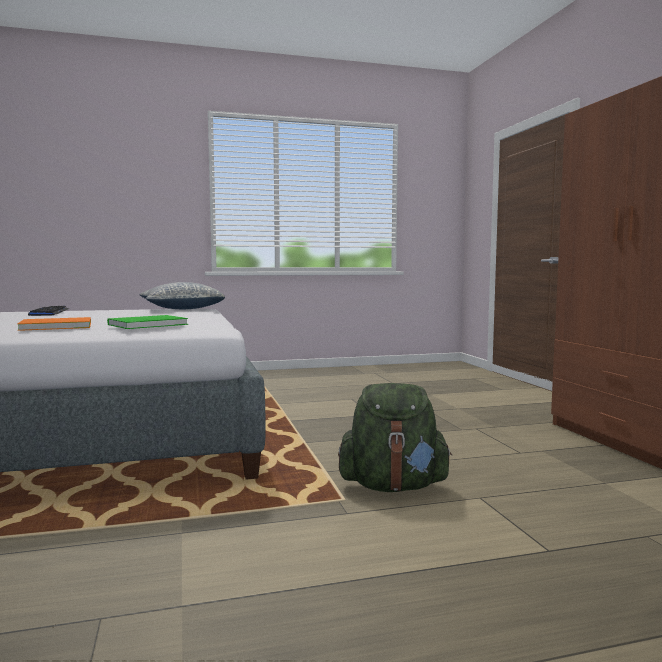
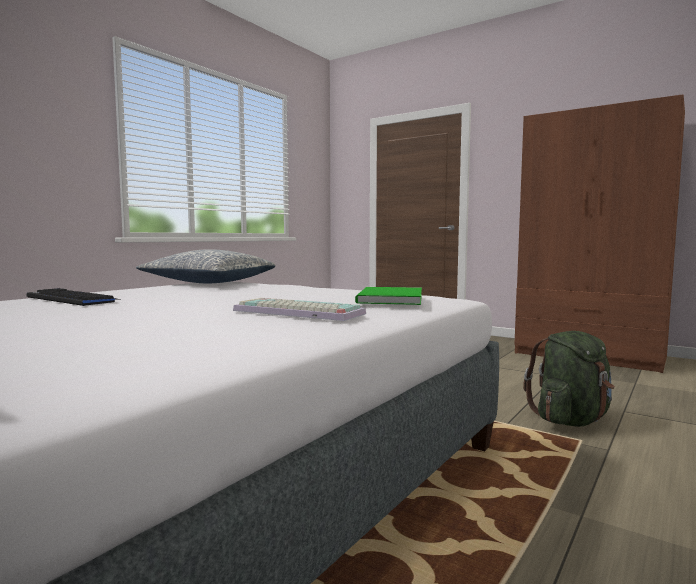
camera: 40 degrees left, 0 degrees up
orange book [17,317,91,331] -> keyboard [233,298,366,321]

